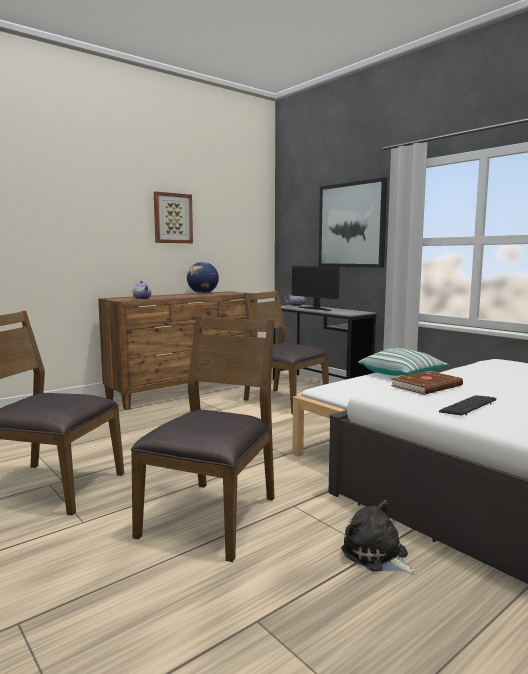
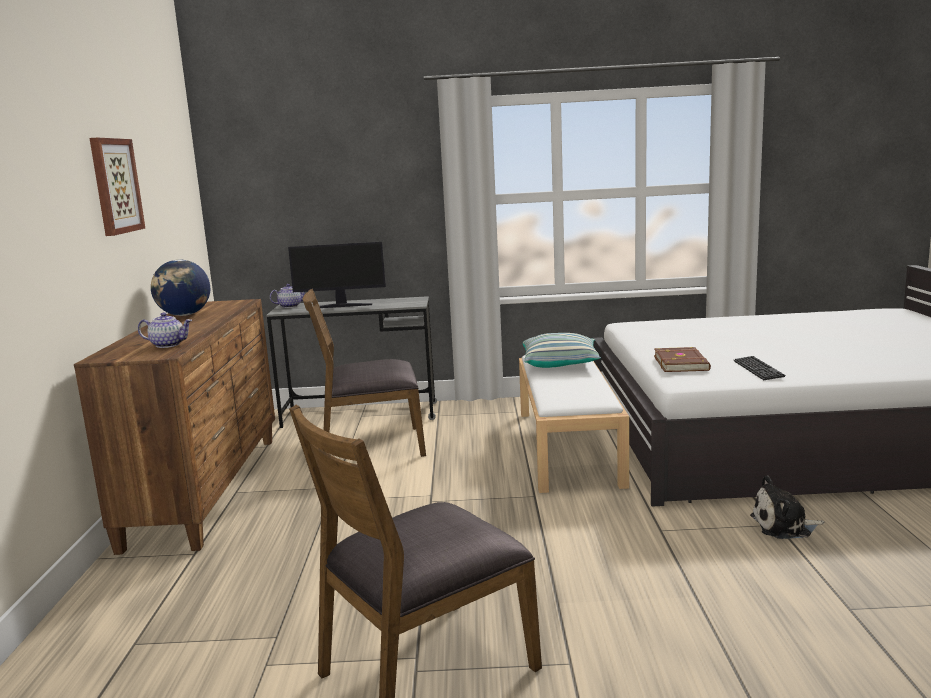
camera: 50 degrees left, 5 degrees up
brown chair [131,316,275,562] -> none
picture [319,177,387,268] -> none

